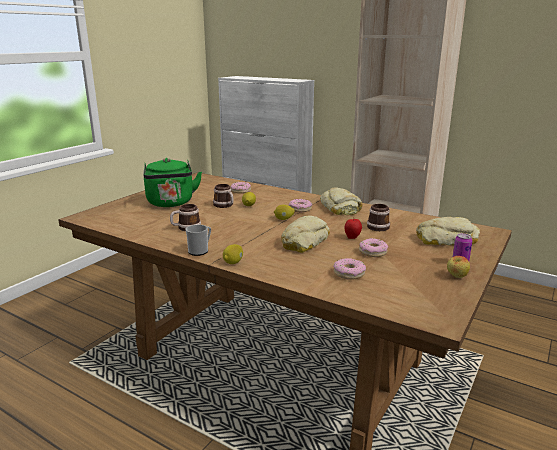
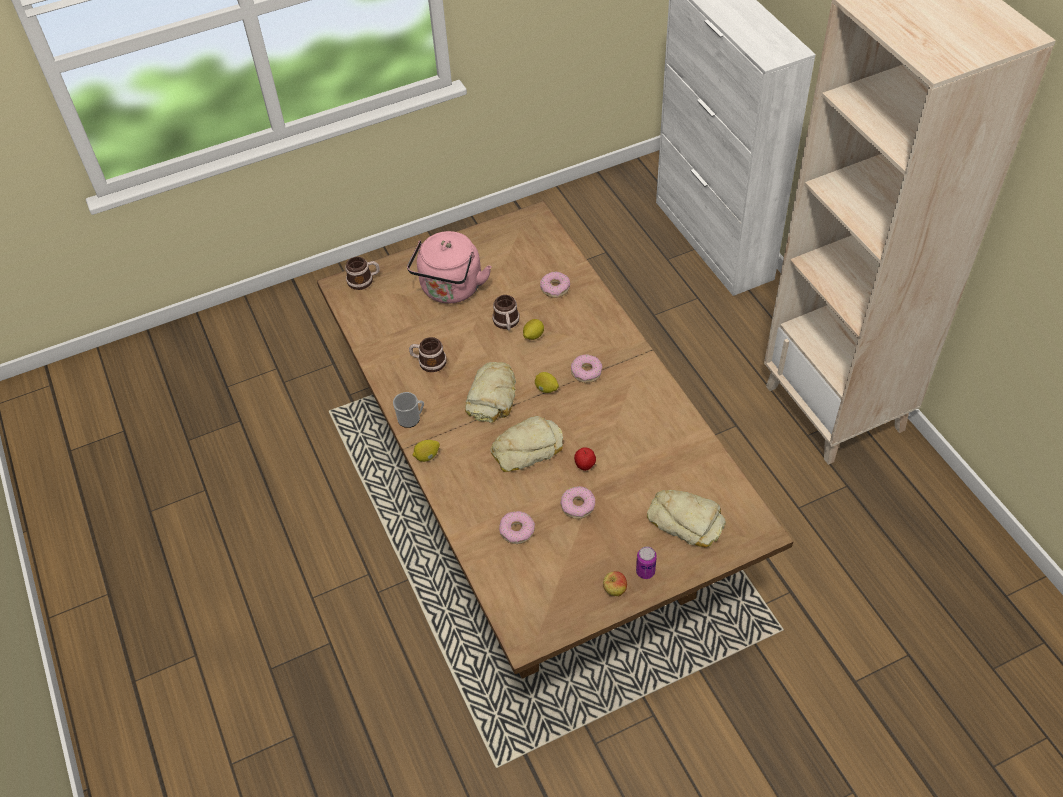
camera: 35 degrees right, 30 degrees up
green kettle [143,158,202,207] -> pink kettle [407,231,492,303]
bread [320,187,363,215] -> bread moved to [465,362,516,423]
mug [367,204,390,231] -> mug moved to [345,257,380,290]

